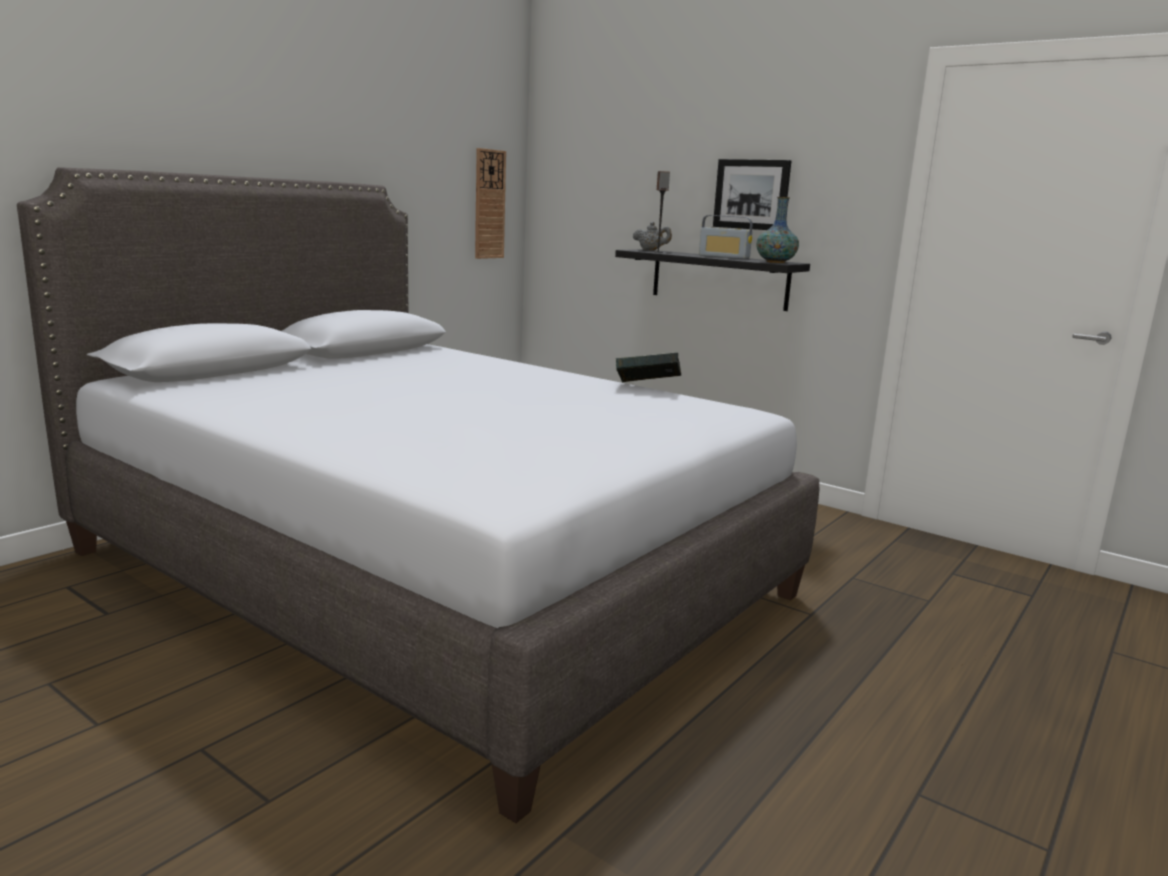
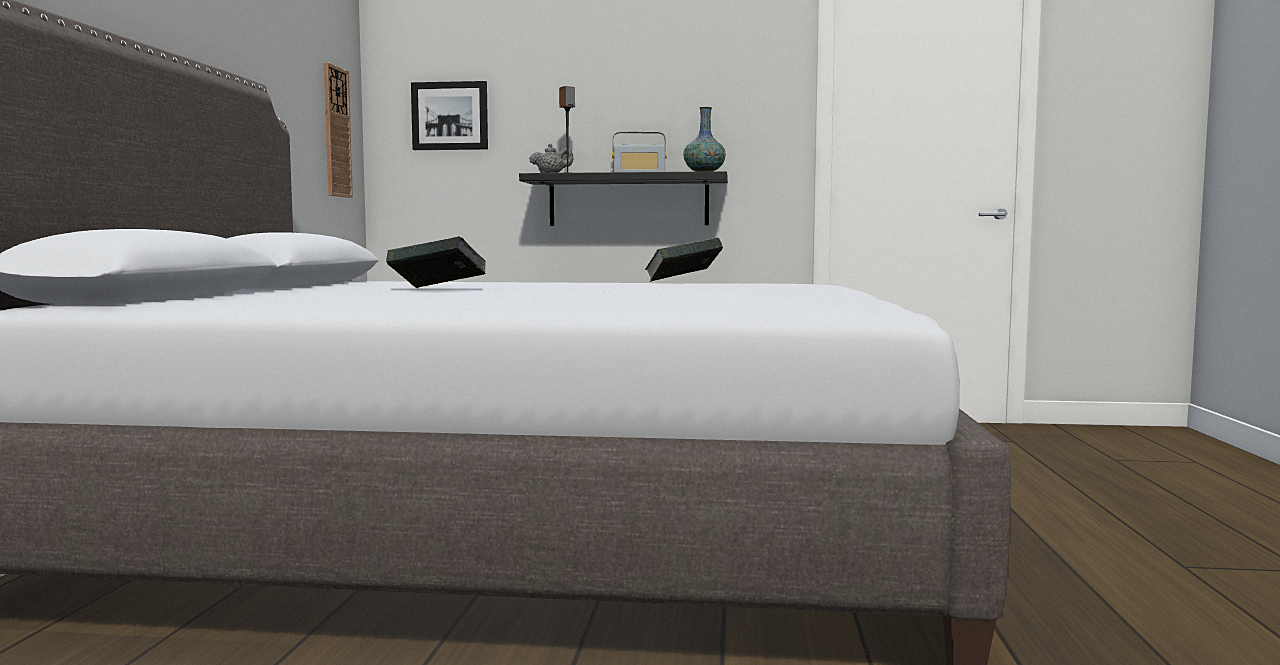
camera: 30 degrees left, 10 degrees down
picture [713,159,791,230] -> picture moved to [411,81,488,150]
none -> book [386,236,486,288]

